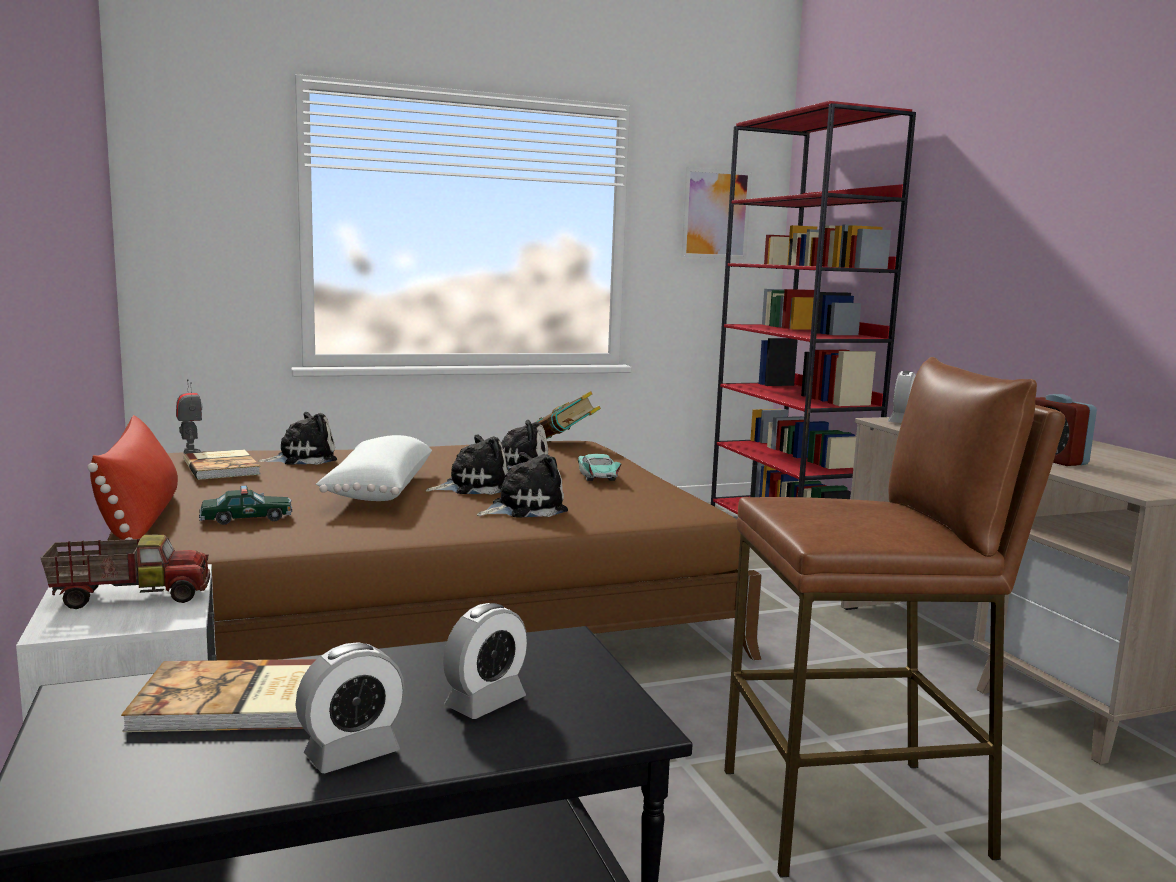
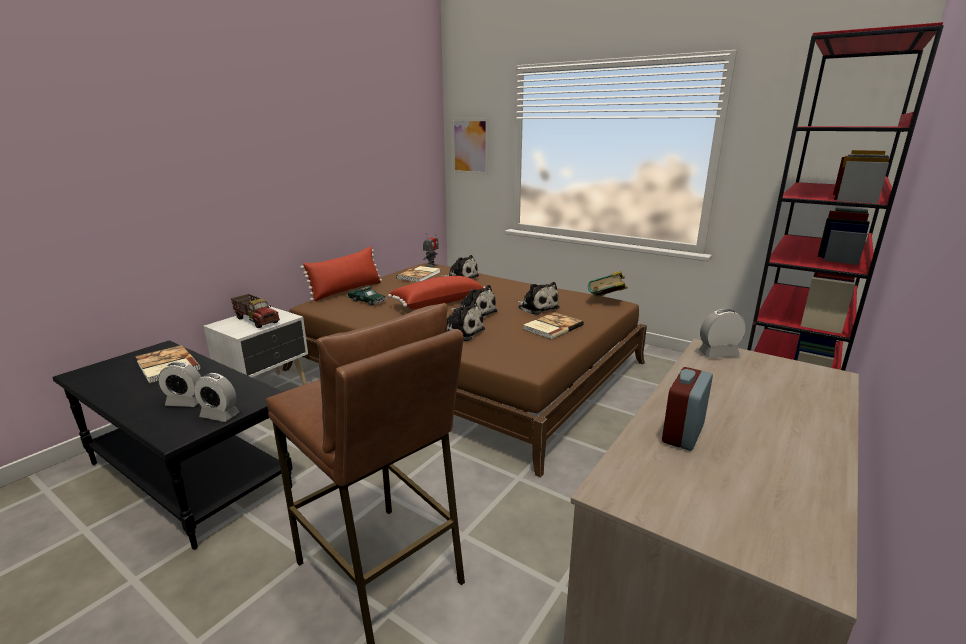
camera: 55 degrees right, 10 degrees up
alarm clock [296,642,405,773] -> alarm clock moved to [194,373,240,422]
white pillow [316,435,432,501] -> red pillow [388,276,485,309]
turquoise toy car [578,454,621,481] -> book [523,312,584,340]
picture [681,167,752,259] -> picture moved to [452,119,489,175]

